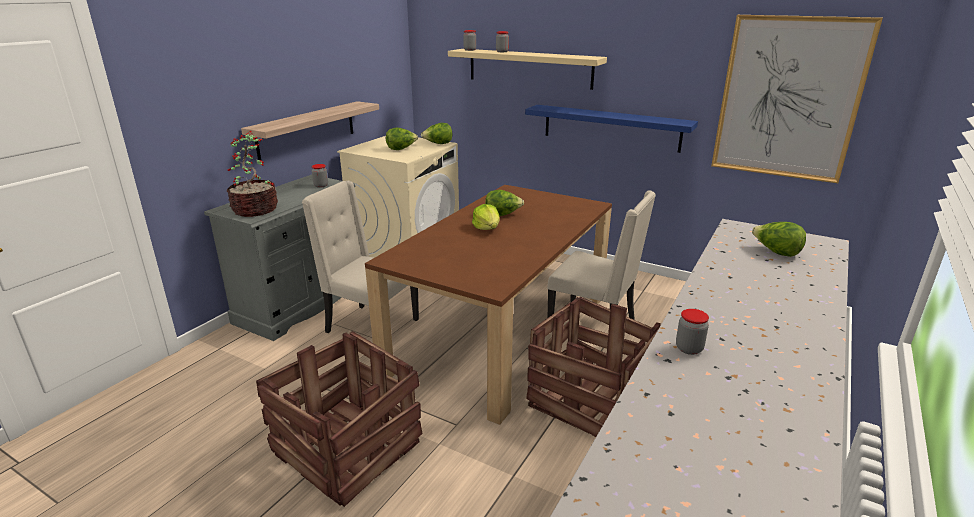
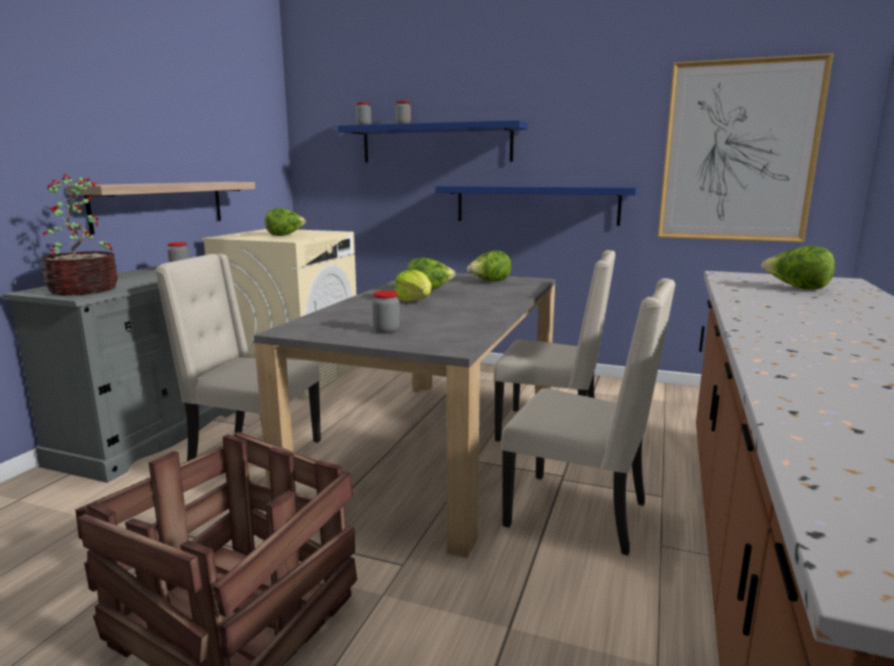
camera: 10 degrees left, 10 degrees down
brown dining table [365,185,612,425] -> grey dining table [254,273,556,558]
lettuce [421,123,452,144] -> lettuce moved to [467,250,511,282]
beige shelf [448,49,607,90] -> blue shelf [338,120,528,163]
crate [526,297,661,437] -> beige chair [501,278,676,555]
jar [676,309,709,355] -> jar moved to [372,291,400,333]

